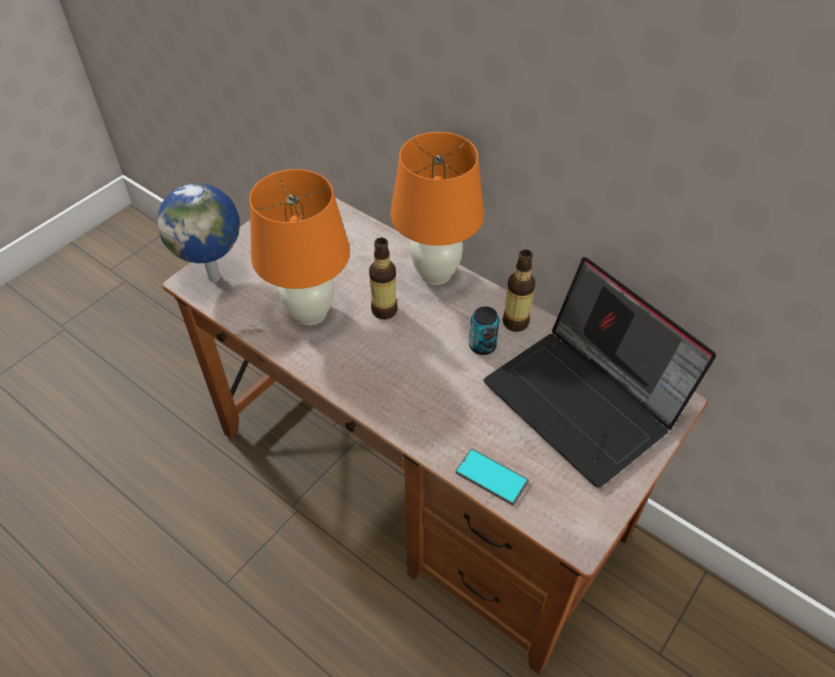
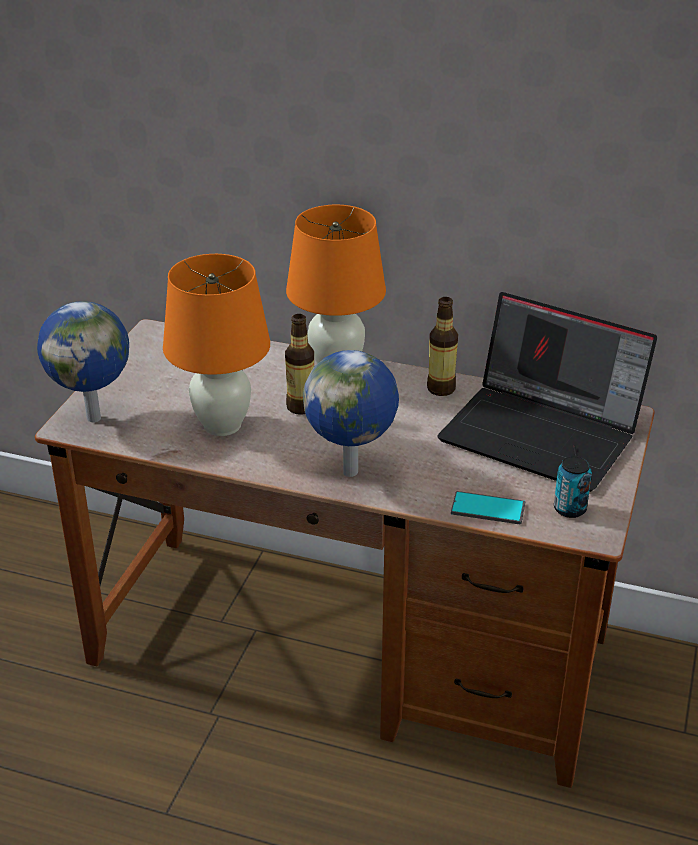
camera: 20 degrees left, 15 degrees down
can [469,306,500,355] -> can moved to [554,456,592,518]
none -> globe [303,350,399,477]

